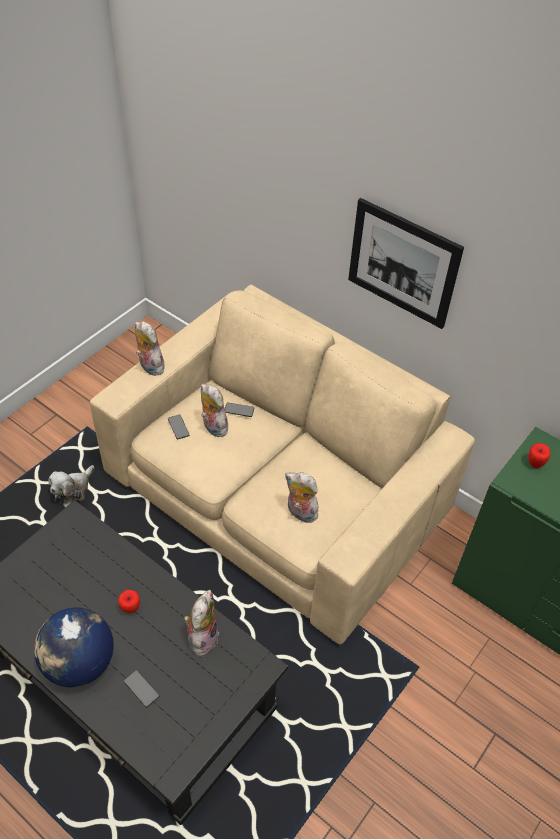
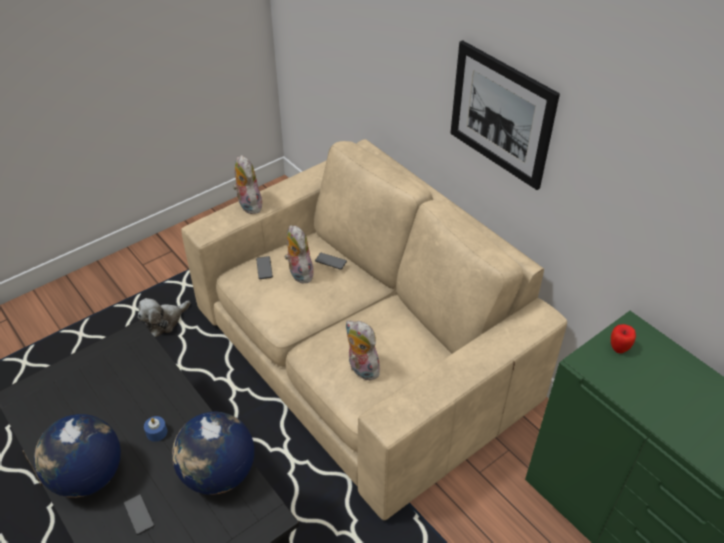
camera: 15 degrees right, 5 degrees down
apple [118,590,140,613] -> blue candle [144,416,167,442]
plush toy [184,590,219,656] -> globe [172,412,254,495]

